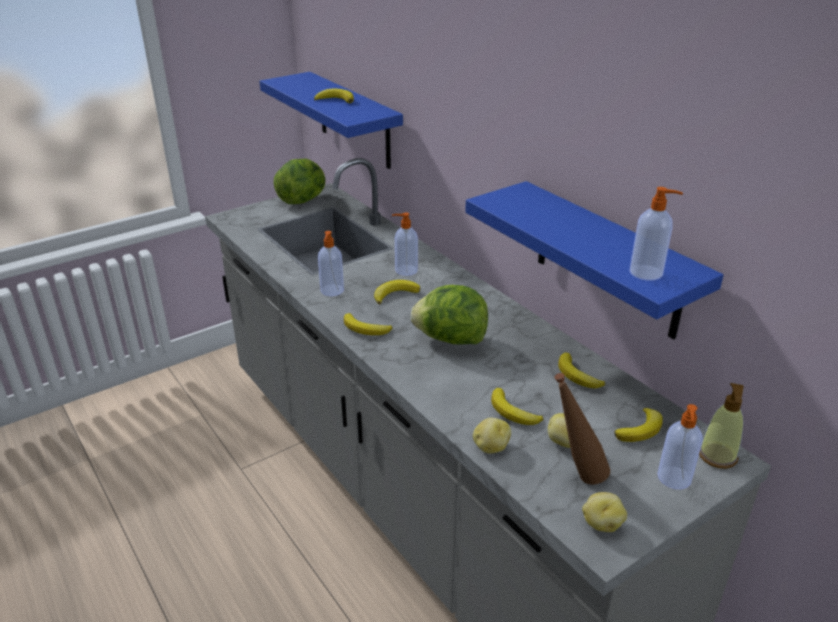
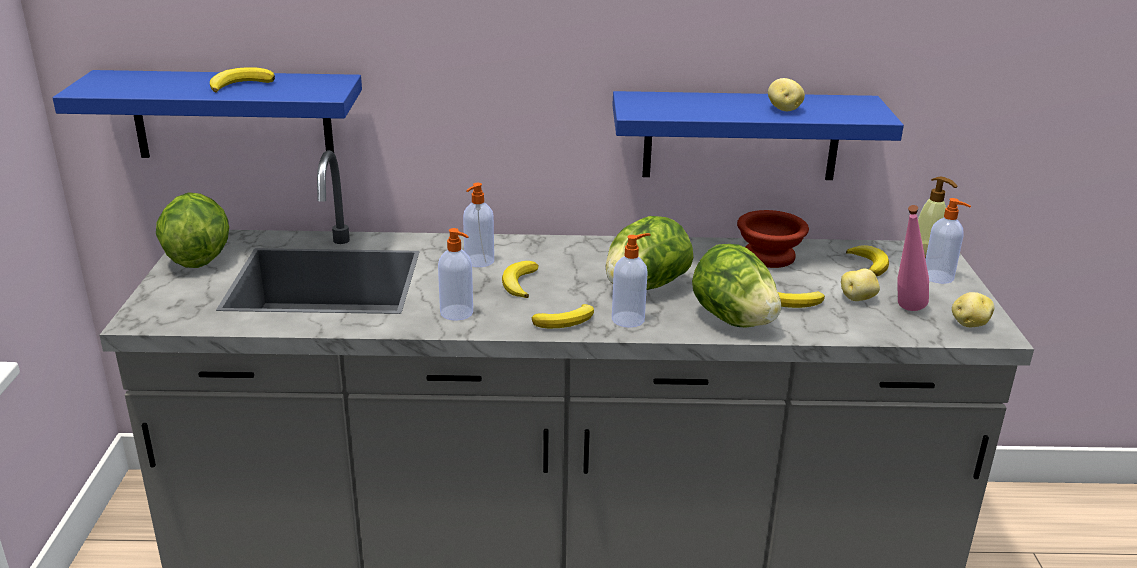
camera: 55 degrees left, 5 degrees down
potato [473,418,511,454] -> potato moved to [768,78,805,111]
brown bottle [554,373,610,485] -> pink bottle [897,205,929,311]
banana [558,352,605,388] -> brown bowl [737,210,809,268]
soap dispenser [629,187,683,281] -> soap dispenser moved to [612,233,651,328]
none -> lettuce [692,244,781,327]

